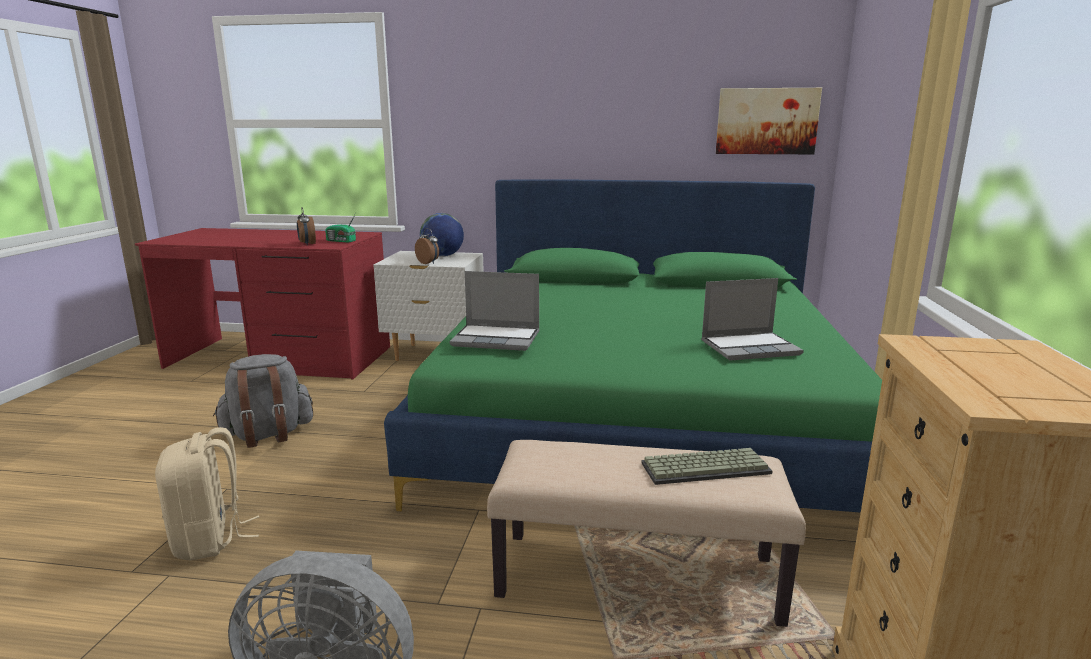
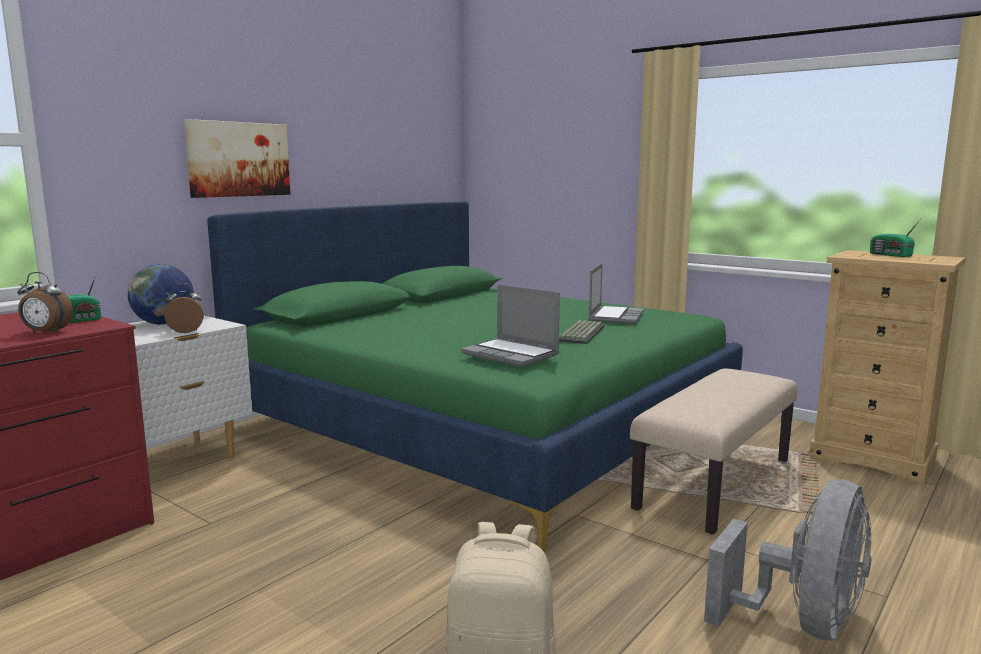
camera: 60 degrees left, 5 degrees down
grey backpack [213,354,313,448] -> none
laptop [450,271,539,351] -> laptop turned 90 degrees clockwise [461,285,560,367]
keyboard [641,448,772,485] -> keyboard moved to [559,320,604,344]
picture [716,88,822,154] -> picture moved to [184,119,291,198]
none -> radio [870,220,920,257]

